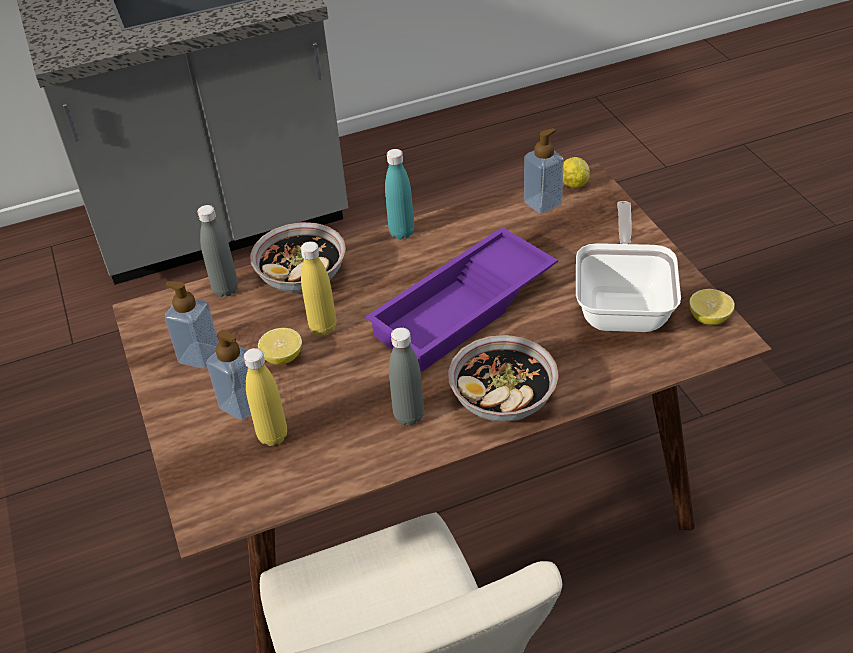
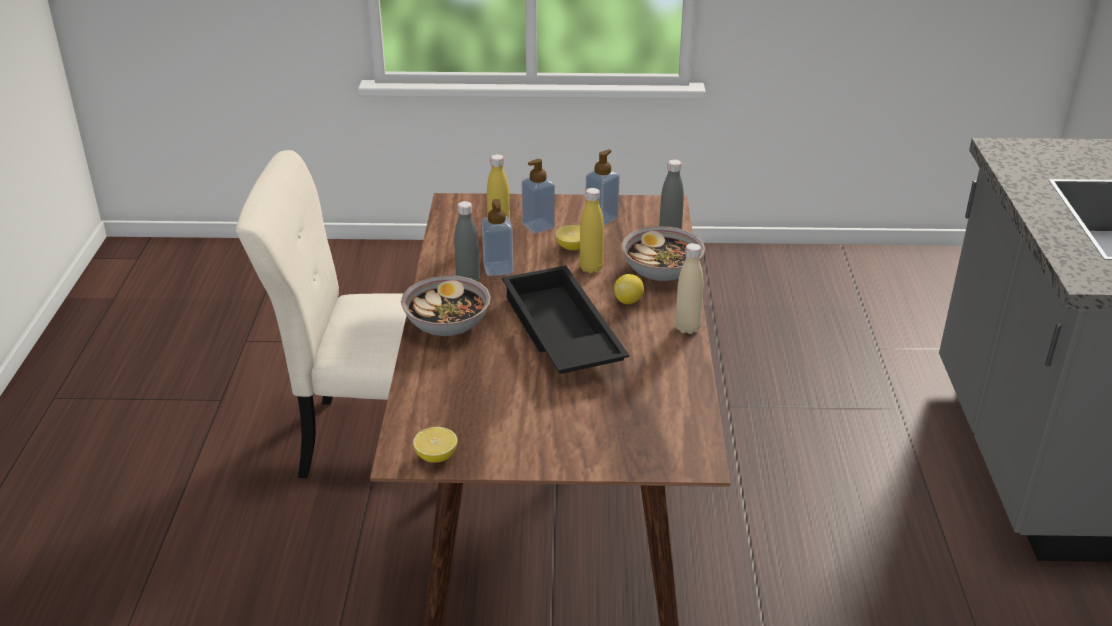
camera: 110 degrees right, 10 degrees down
purple tray [365,227,558,372] -> black tray [502,266,629,374]
turquoise bottle [385,149,414,239] -> beige bottle [675,243,703,334]
soap dispenser [524,128,564,214] -> soap dispenser moved to [482,199,513,276]
lemon [563,157,590,188] -> lemon moved to [614,274,644,304]
frying pan [576,201,681,332] -> none

